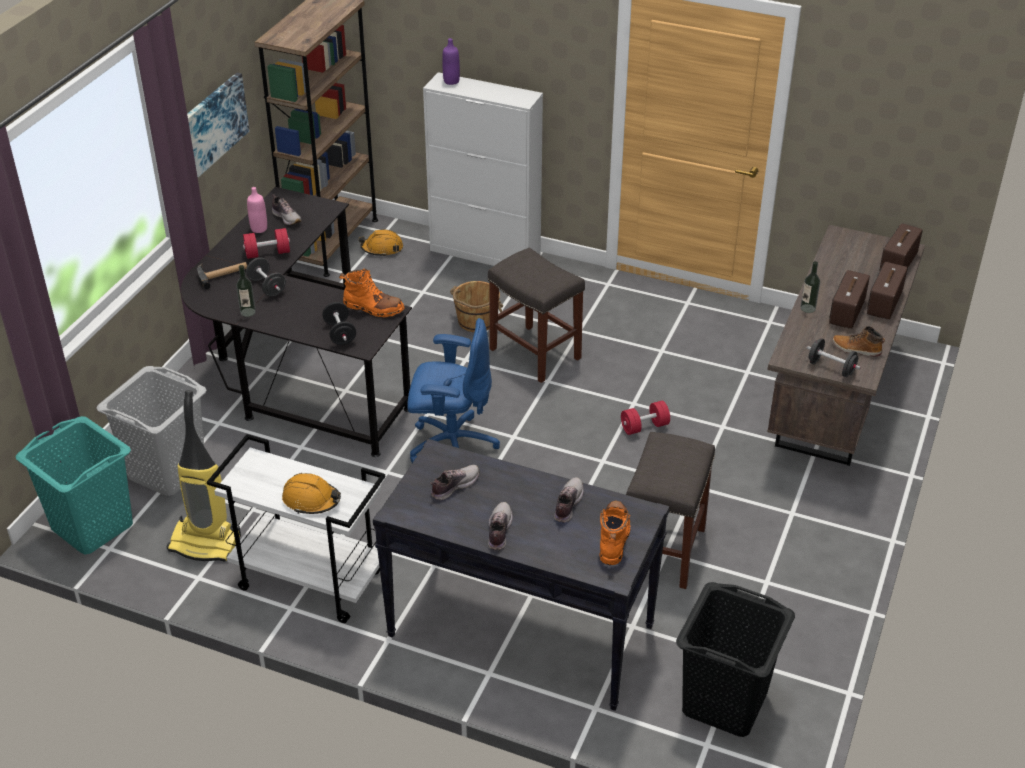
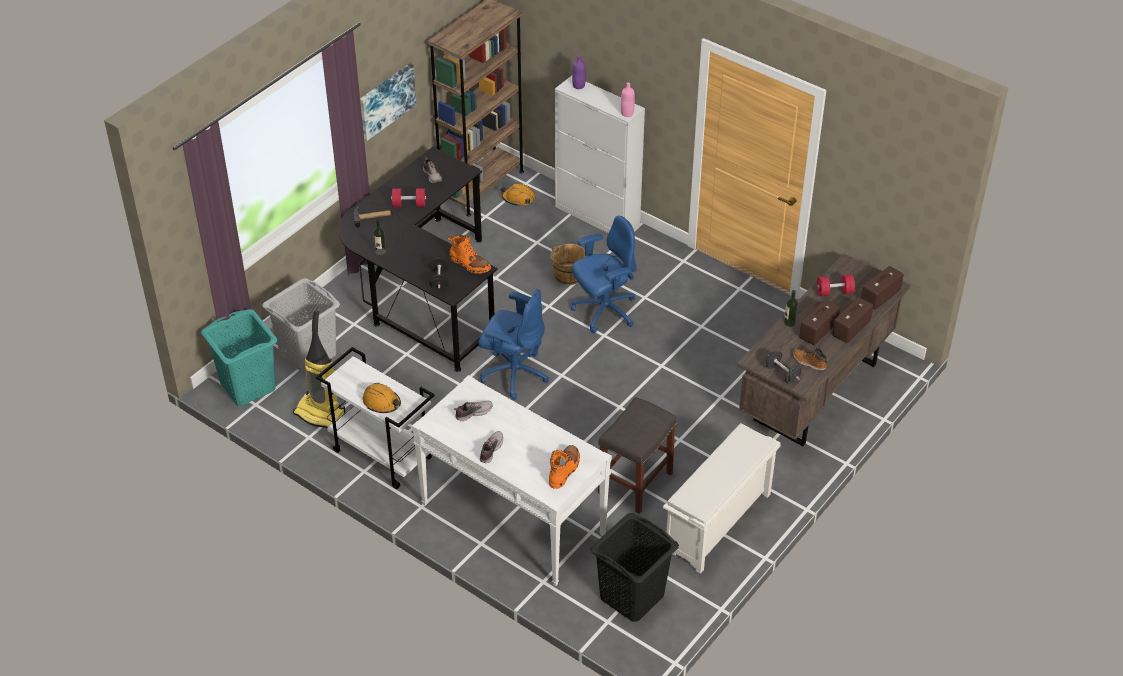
camera: 15 degrees right, 5 degrees up
black dumbbell [246,257,286,296] -> none
pink bottle [247,187,267,233] -> pink bottle moved to [621,83,635,117]
black console table [373,439,670,710] -> white console table [412,375,612,586]
grey stool [488,248,585,383] -> blue office chair [571,216,637,333]
shoe [554,477,584,522] -> none
red dumbbell [621,401,670,435] -> red dumbbell moved to [817,274,855,296]
none -> white shoe rack [663,423,781,574]

